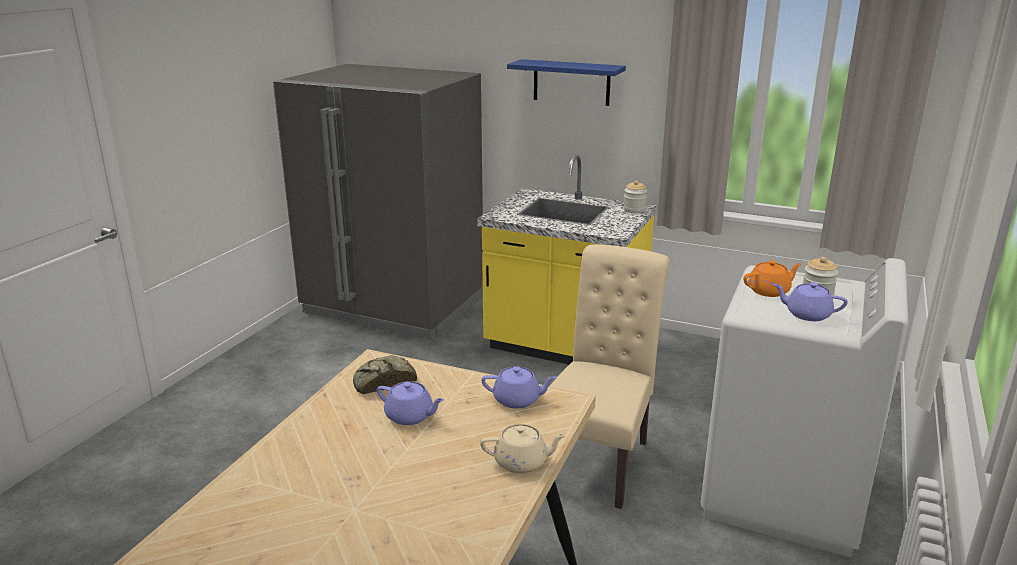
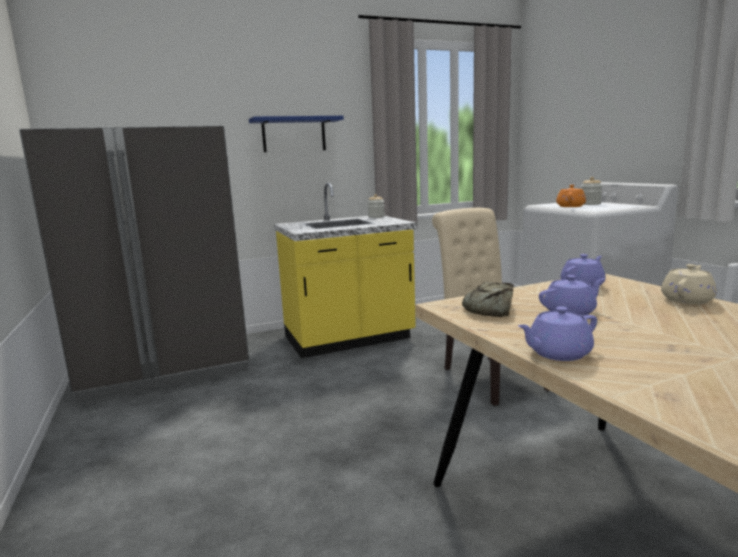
camera: 45 degrees left, 10 degrees down
purple teapot [773,282,848,321] -> purple teapot moved to [518,307,597,361]

